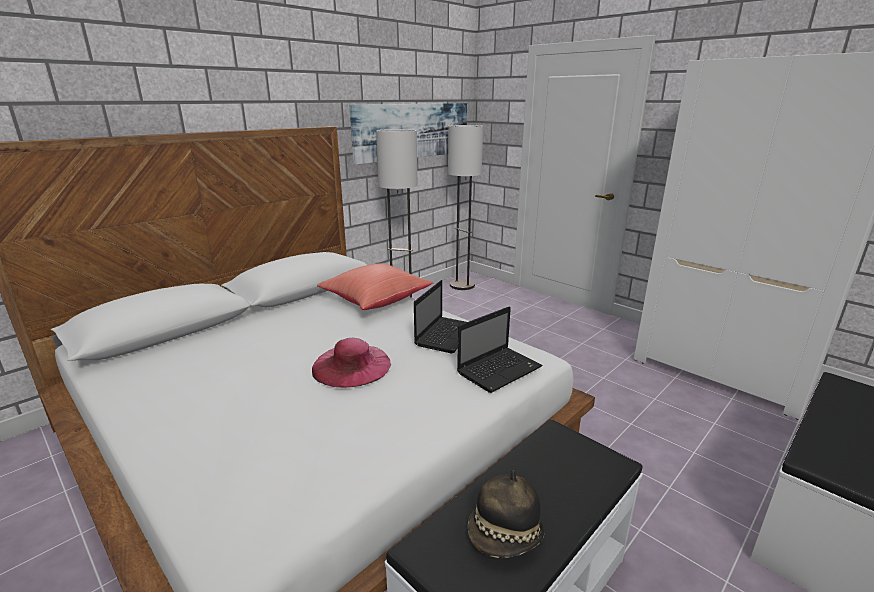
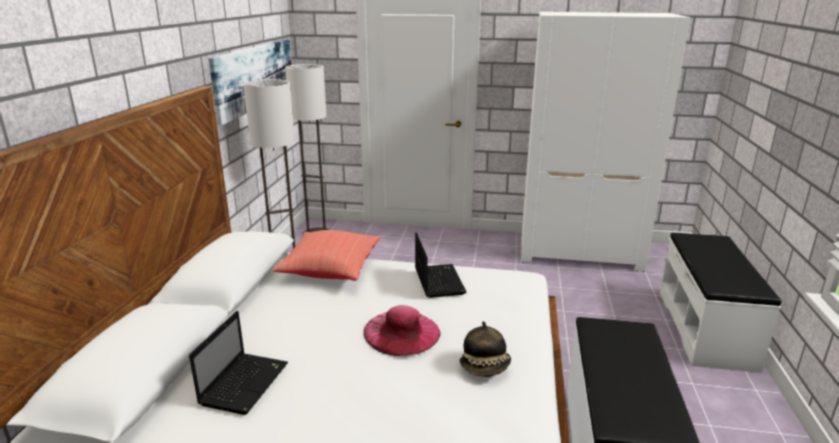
camera: 35 degrees left, 0 degrees up
laptop [457,306,542,393] -> laptop moved to [189,311,288,415]
hat [468,470,545,558] -> hat moved to [460,321,511,377]

